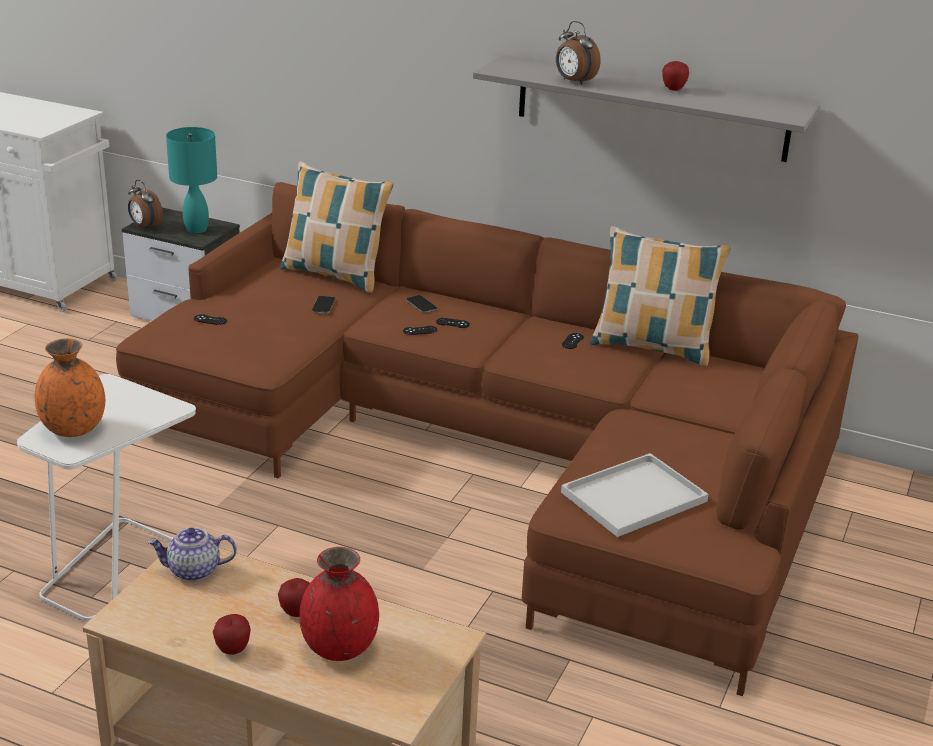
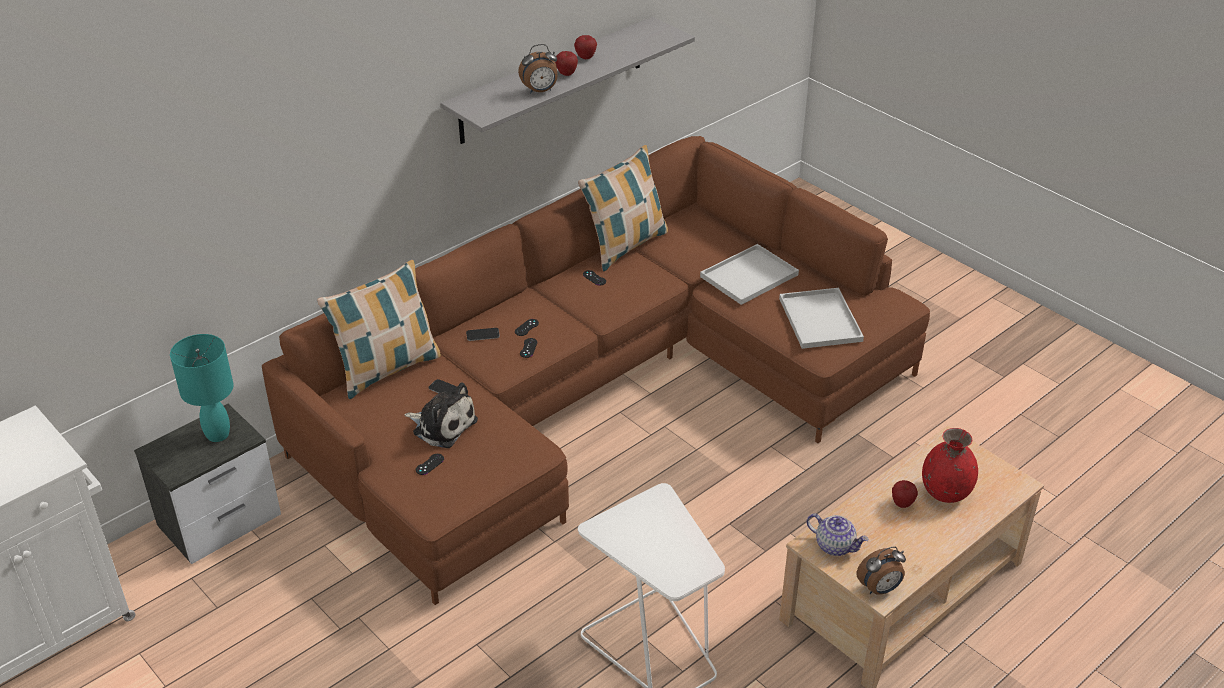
camera: 65 degrees left, 10 degrees up
orange vase [35,338,105,437] -> none
alarm clock [128,180,163,230] -> alarm clock moved to [857,546,906,595]
teapot [147,527,237,581] -> teapot turned 75 degrees counterclockwise [807,513,869,556]
apple [213,614,251,655] -> apple moved to [555,51,578,76]
none -> plush toy [404,382,478,448]
none -> white tray [700,244,799,305]

